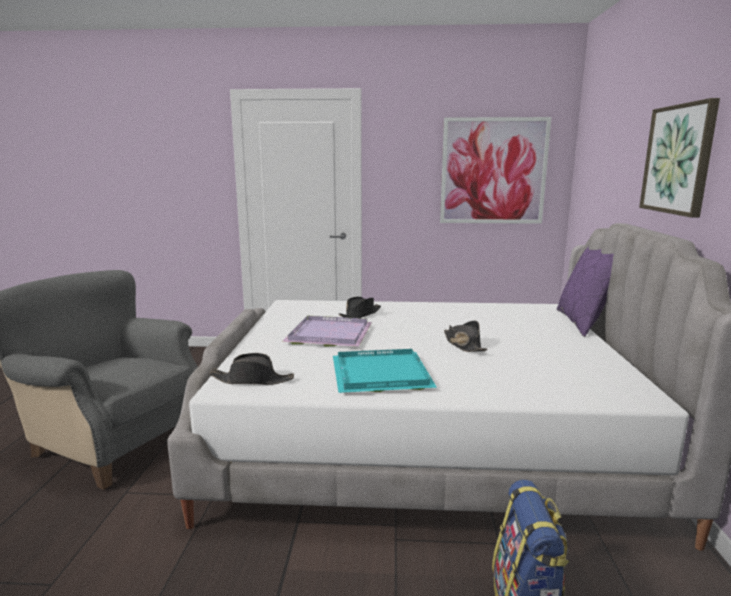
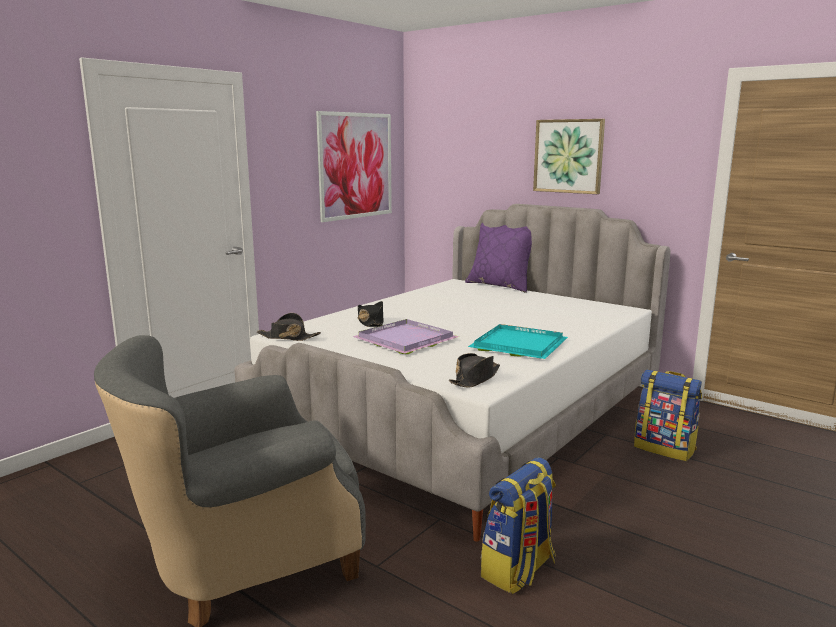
camera: 55 degrees left, 0 degrees up
black hat [444,321,488,352] -> black hat moved to [257,313,321,341]
none -> backpack [481,457,556,594]

